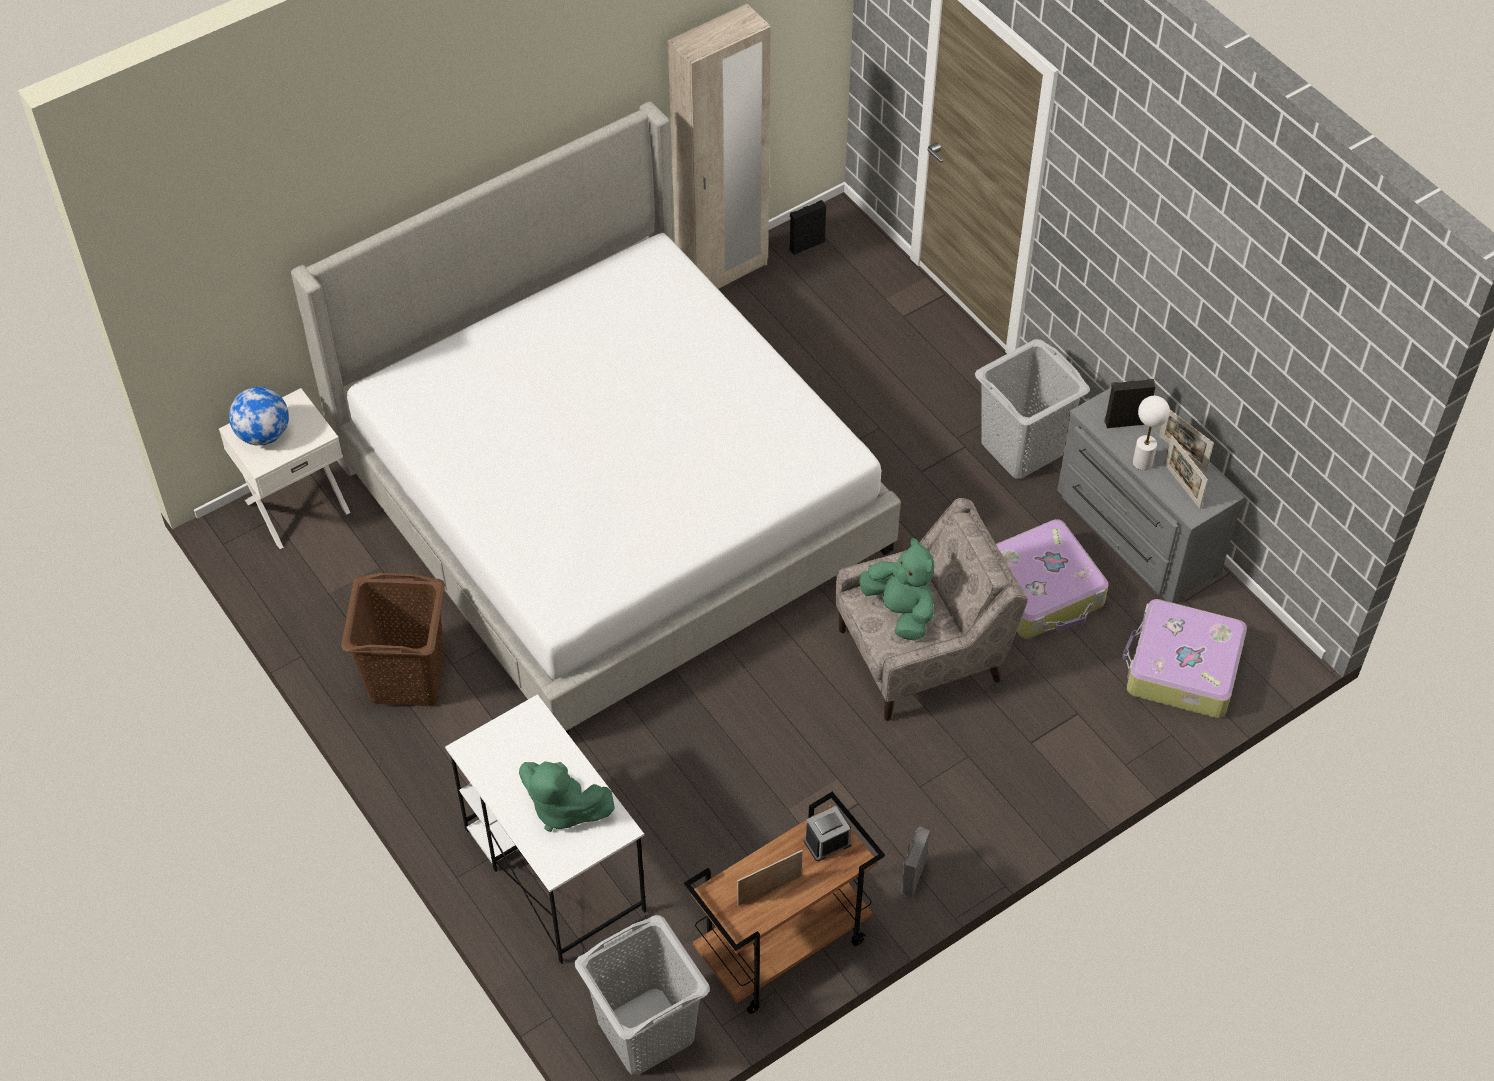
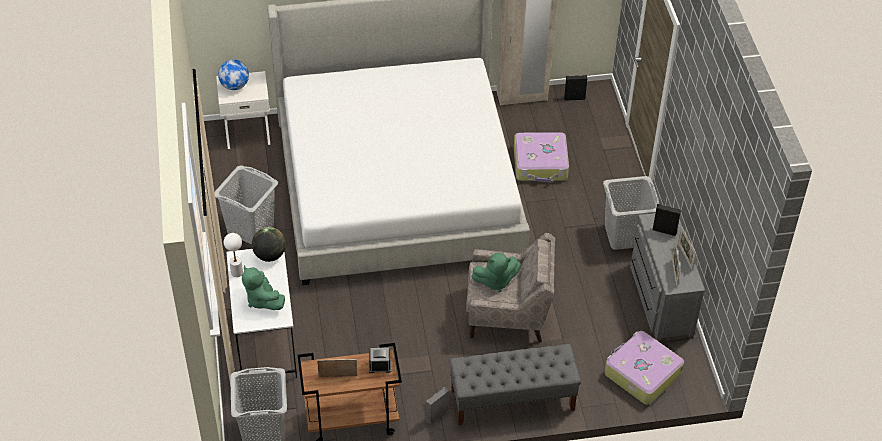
camera: 25 degrees right, 5 degrees down
brown laundry basket [341,573,445,706] -> grey laundry basket [215,166,278,244]
green plush toy [859,538,934,640] -> green plush toy turned 90 degrees clockwise [471,253,521,292]
suitcase [996,519,1109,639] -> suitcase moved to [514,132,569,182]
white table lamp [1133,396,1170,470] -> white table lamp moved to [224,233,243,277]
none -> globe [252,227,286,262]
none -> grey bench [450,344,581,426]

